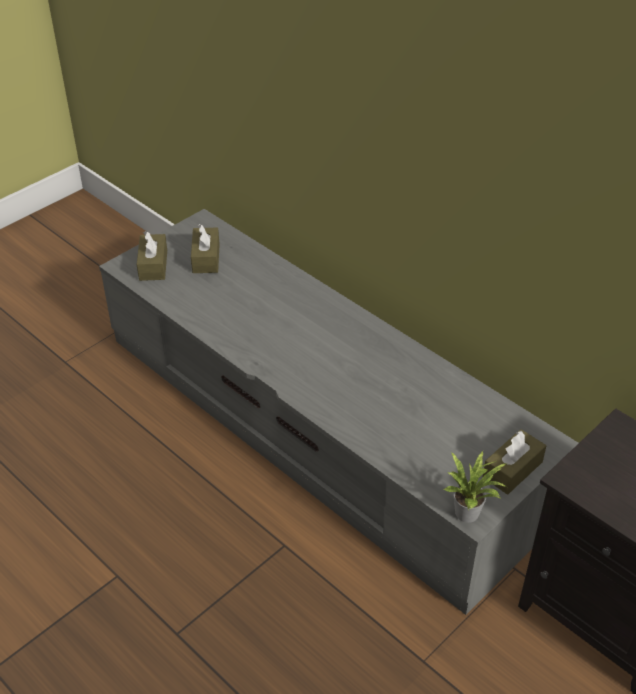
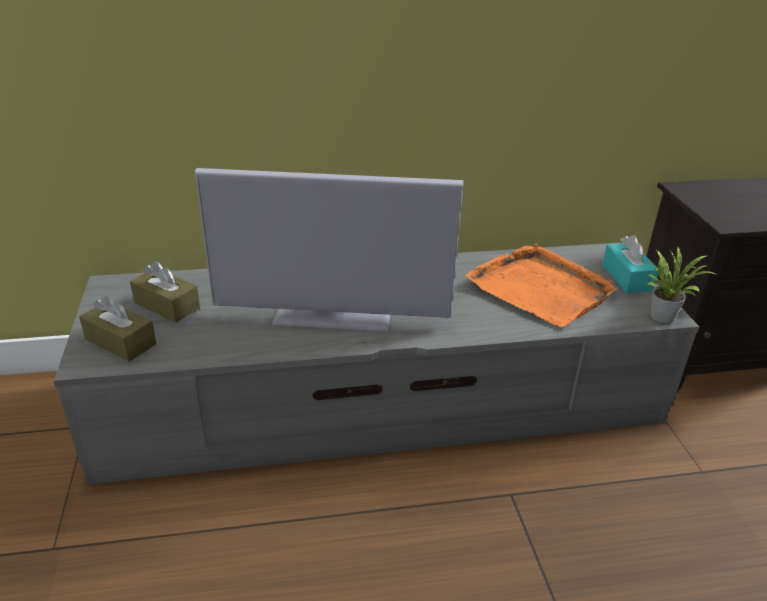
camera: 55 degrees left, 10 degrees down
brown tissue box [483,429,546,494] -> turquoise tissue box [602,235,659,293]
none -> television [195,168,464,331]
none -> orange tray [466,244,617,327]

